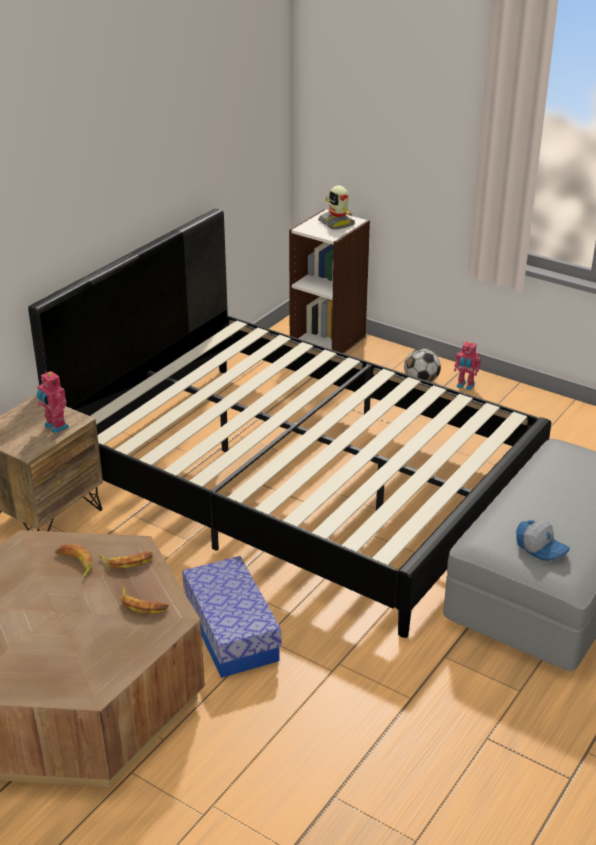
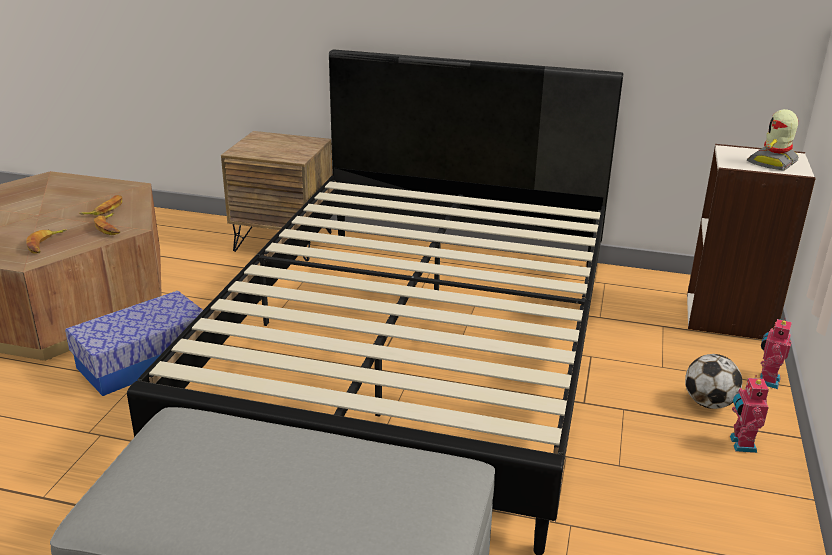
camera: 70 degrees right, 5 degrees down
toy robot [37,370,69,433] -> toy robot moved to [760,318,792,389]
cap [516,520,570,561] -> none

